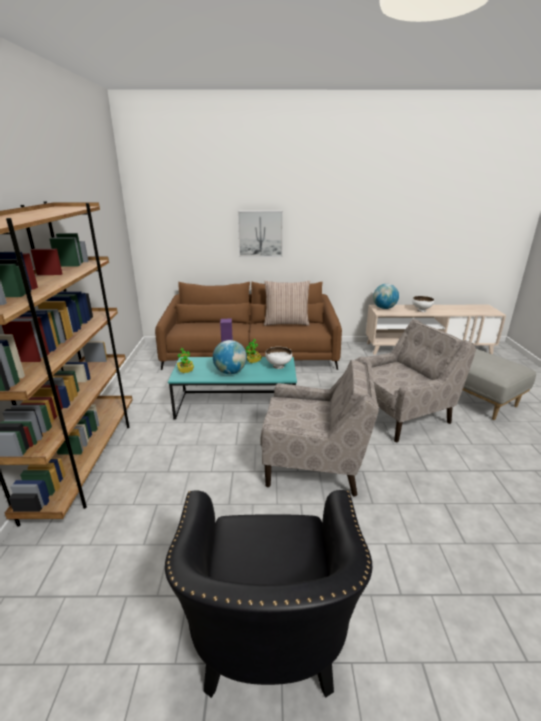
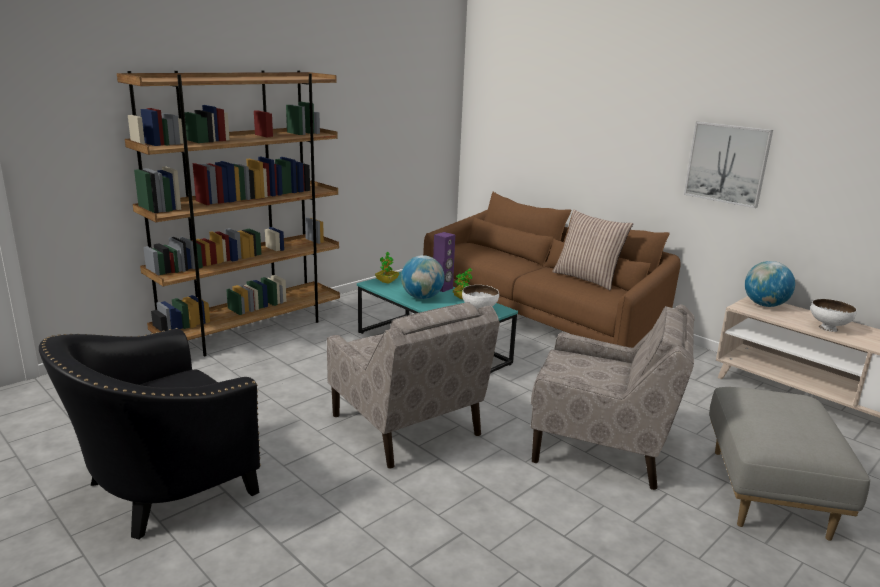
camera: 45 degrees right, 5 degrees down
picture [238,211,283,257] -> picture moved to [684,122,773,208]

